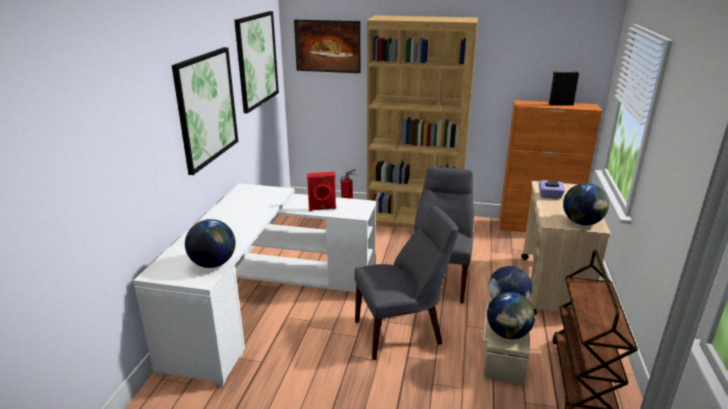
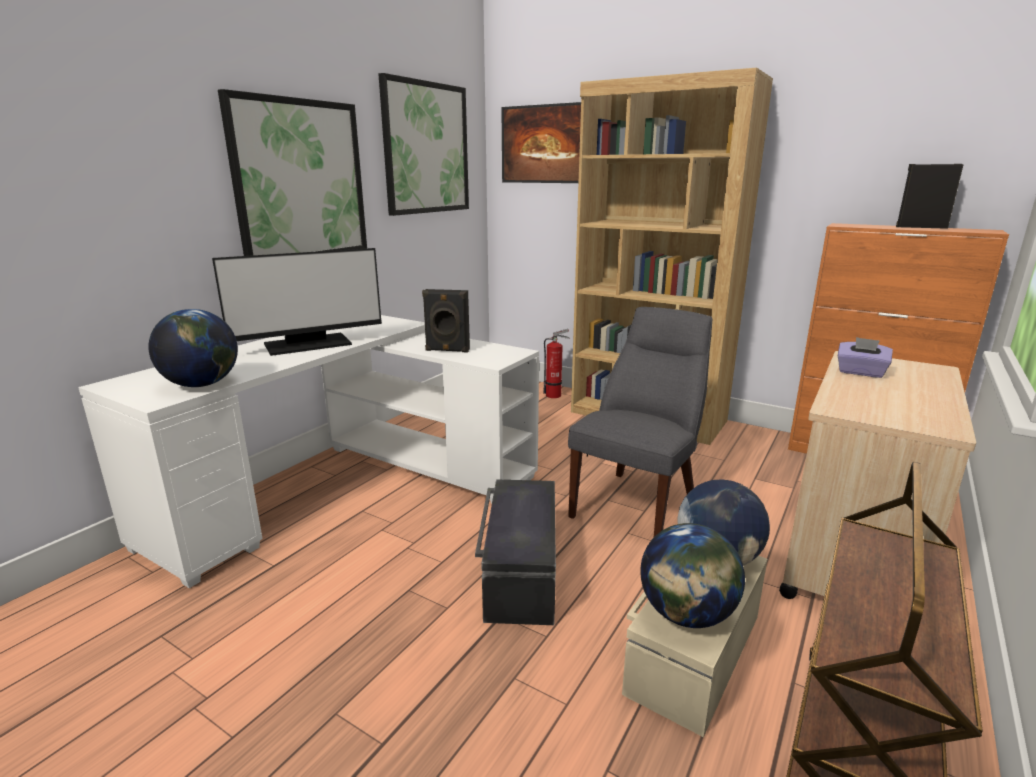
camera: 20 degrees right, 5 degrees down
red speaker [307,172,336,211] -> black speaker [422,289,470,353]
grey chair [354,206,458,360] -> black storage box [475,479,556,625]
globe [563,183,609,225] -> none
none -> monitor [212,248,382,356]

